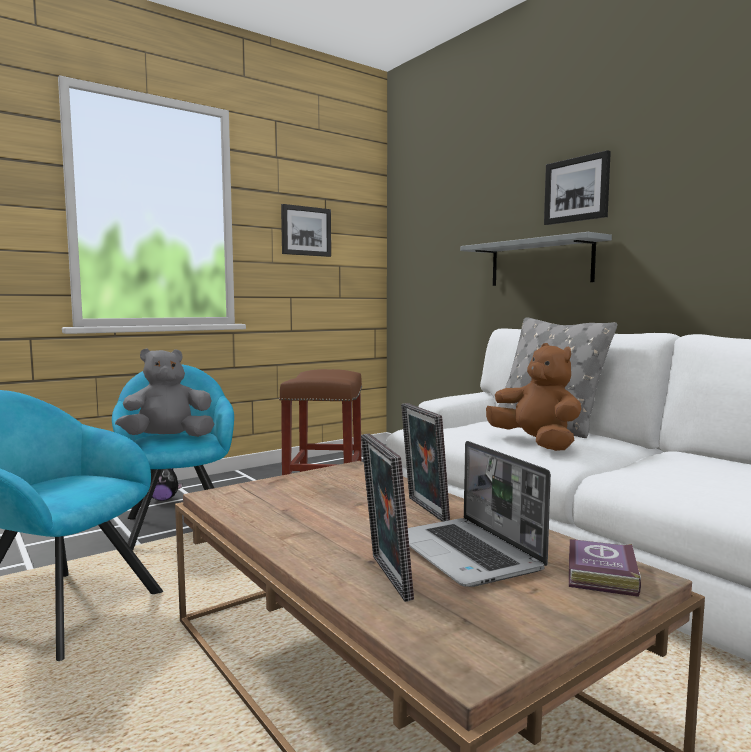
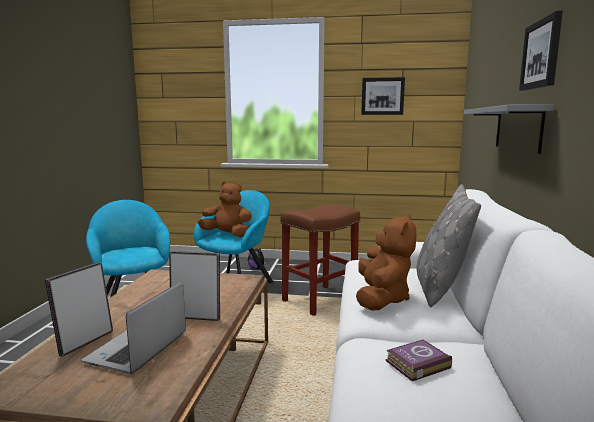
camera: 45 degrees right, 5 degrees up
grey plush toy [115,349,214,437] -> brown plush toy [197,182,252,237]
picture frame [401,403,450,522] -> picture frame turned 75 degrees clockwise [169,251,220,321]
book [569,539,641,597] -> book moved to [386,340,452,382]

